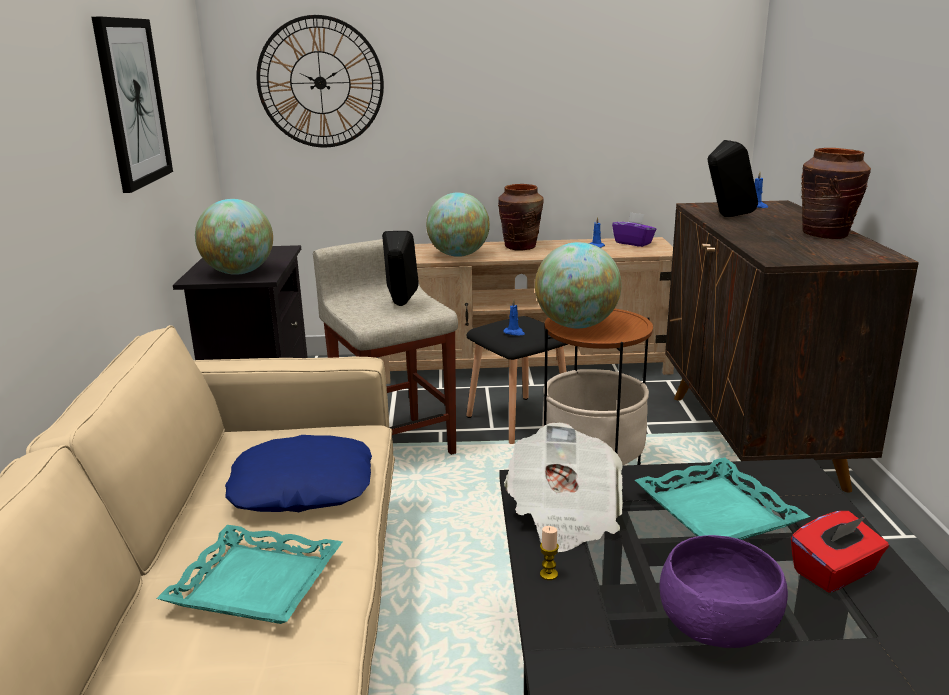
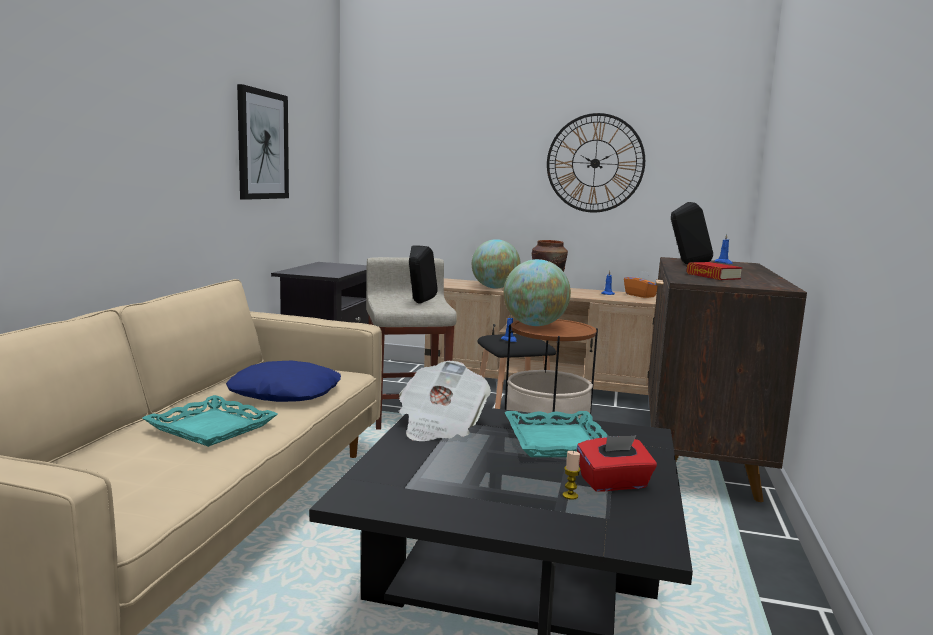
camera: 15 degrees right, 10 degrees down
globe [195,199,273,275] -> none
wall clock [256,15,384,147] -> wall clock moved to [547,113,645,212]
candle [540,526,559,580] -> candle moved to [562,451,581,500]
purple tissue box [612,212,656,247] -> orange tissue box [624,271,657,298]
purple bowl [660,535,788,648] -> none
brown vase [801,148,871,239] -> none
none -> book [686,262,742,280]

